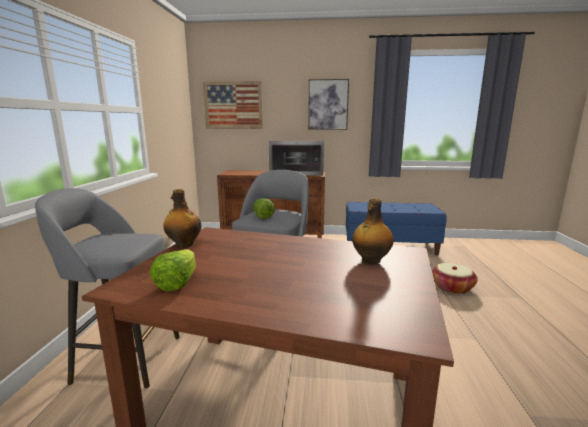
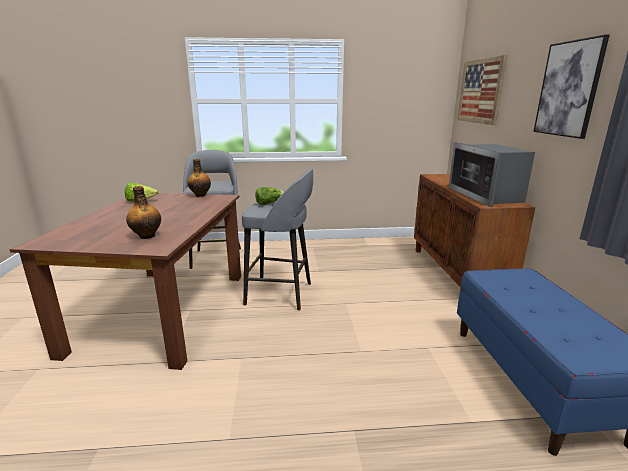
camera: 80 degrees right, 5 degrees up
basket [432,263,478,294] -> none

